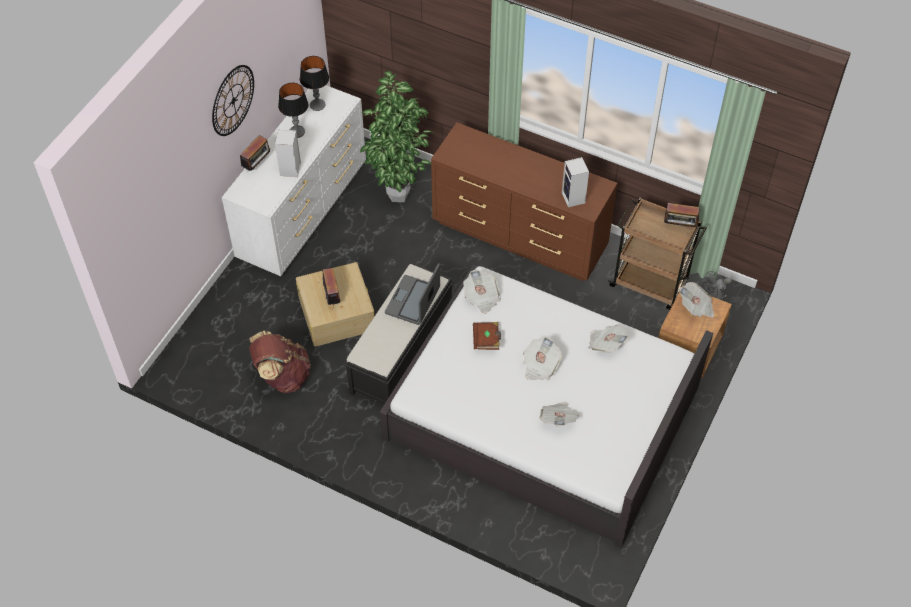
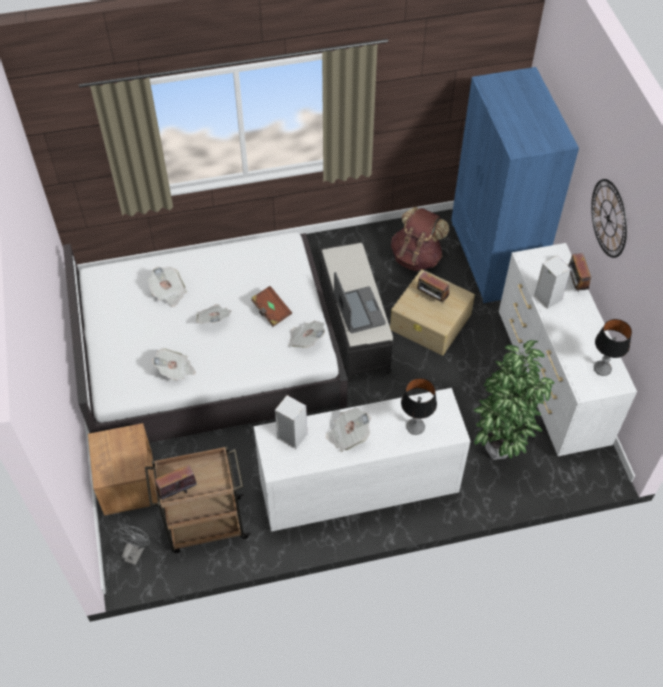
camera: 140 degrees right, 0 degrees up
table lamp [278,83,309,138] -> table lamp moved to [401,378,437,435]
brown dresser [431,122,618,281] -> white dresser [254,388,471,532]
newspaper [679,282,714,318] -> newspaper moved to [326,407,371,452]
none -> blue wardrobe [451,67,579,303]

